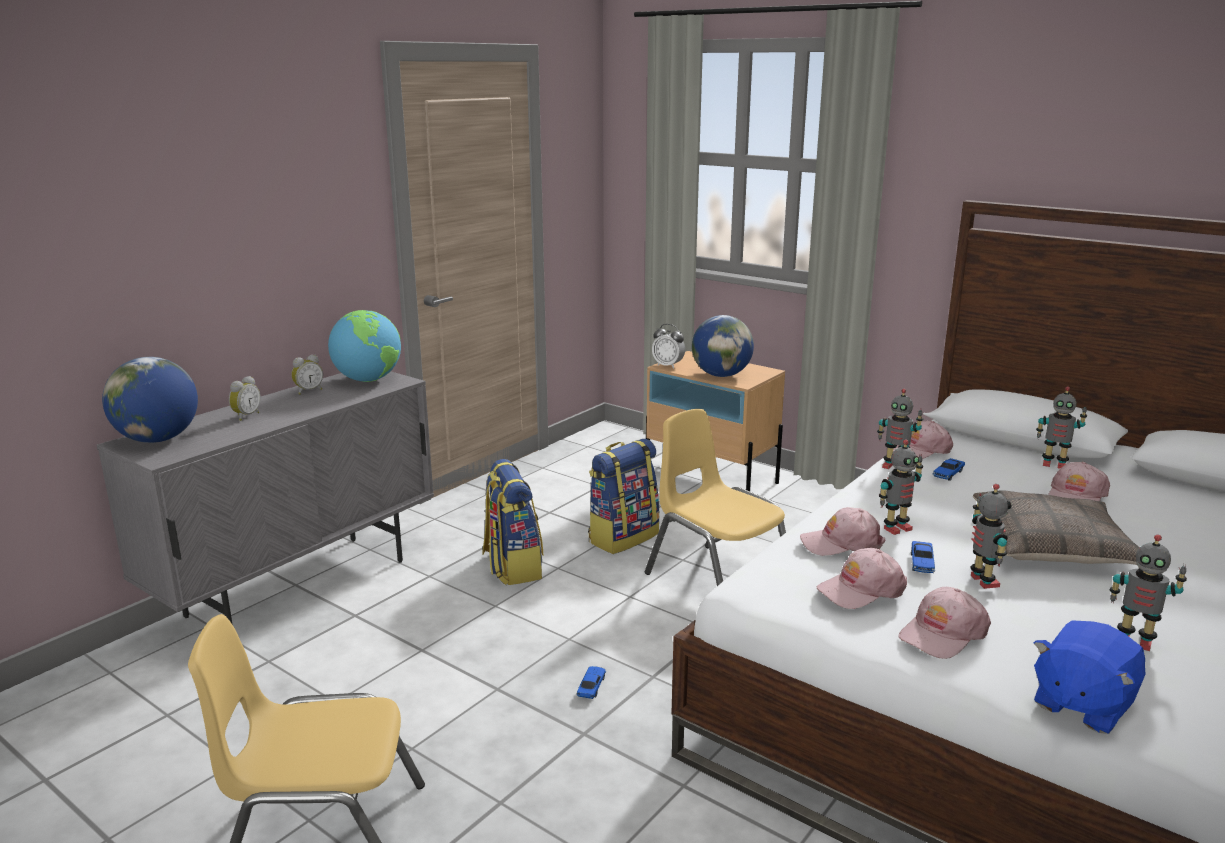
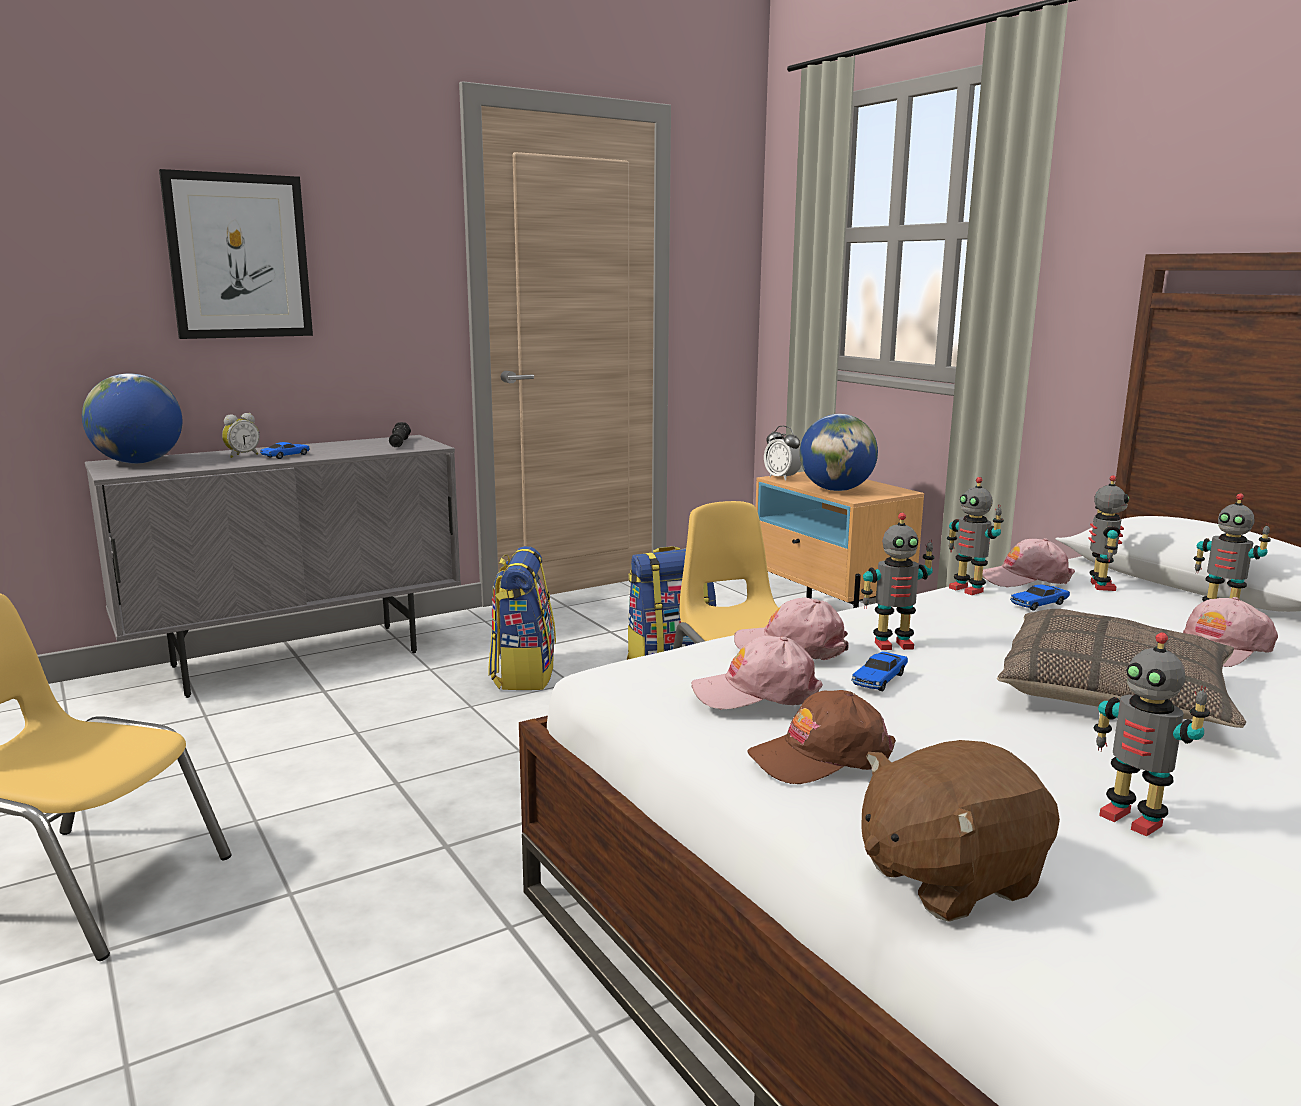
camera: 20 degrees right, 5 degrees down
alarm clock [292,354,323,395] -> none
globe [328,310,401,382] -> black flashlight [389,422,411,447]
toy car [577,666,606,699] -> toy car moved to [260,442,310,459]
pink cap [898,587,991,659] -> brown cap [747,690,896,784]
toy robot [971,484,1012,589] -> toy robot moved to [1088,475,1129,591]
blue plush toy [1034,620,1146,734] -> brown plush toy [861,740,1060,922]
none -> picture [159,169,313,339]

